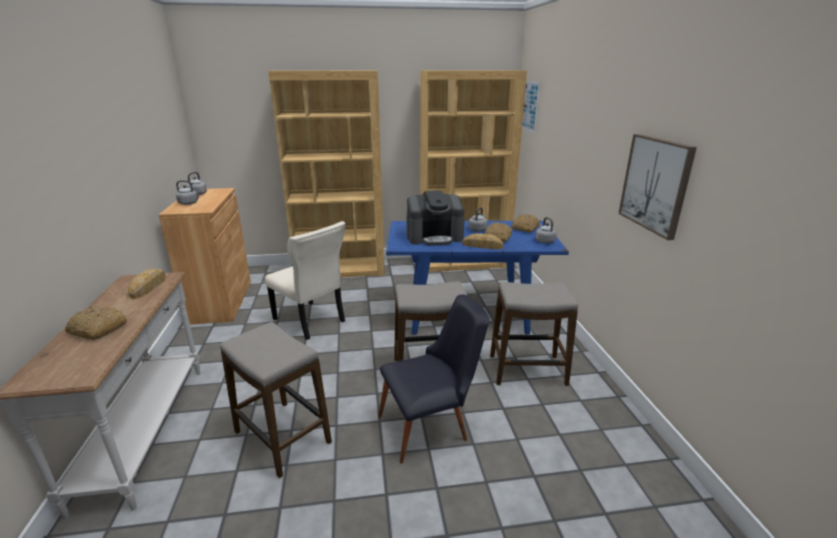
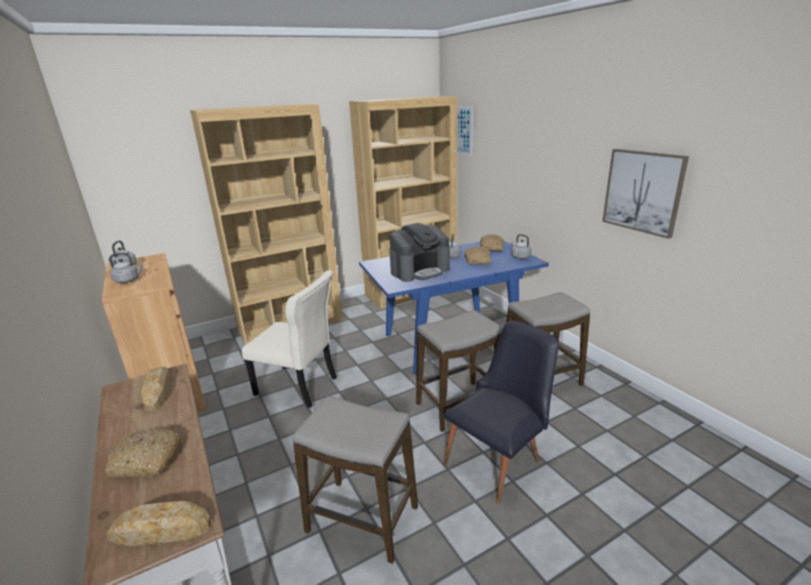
camera: 20 degrees left, 0 degrees up
bread [462,233,503,249] -> bread moved to [106,501,212,546]

